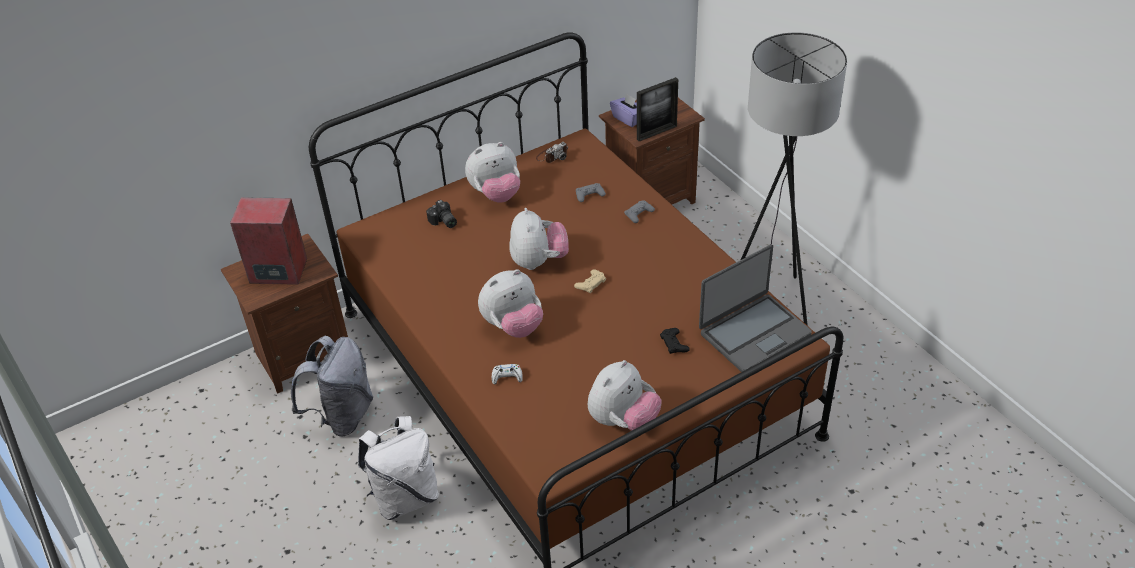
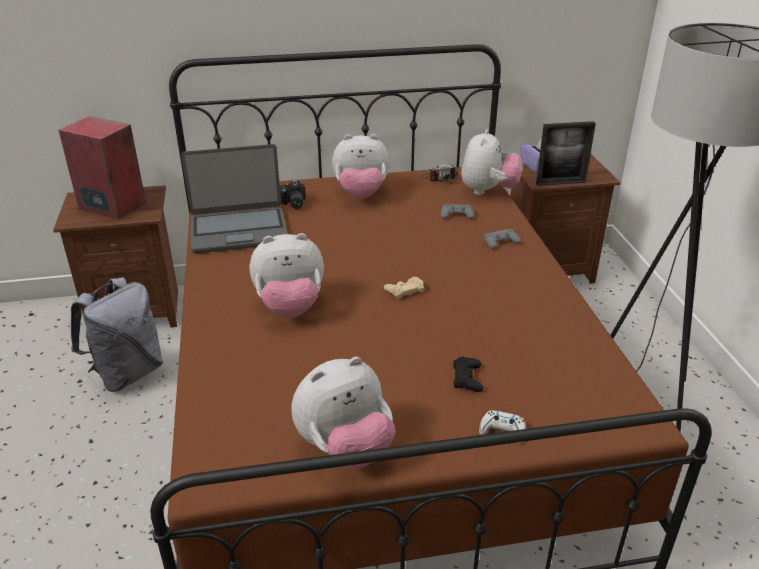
camera: 20 degrees right, 10 degrees down
white backpack [358,416,439,520] -> none
white game controller [492,364,523,384] -> white game controller moved to [479,410,526,444]
plush toy [509,208,569,270] -> plush toy moved to [461,129,523,195]
laptop [699,245,812,372] -> laptop moved to [181,144,288,254]

